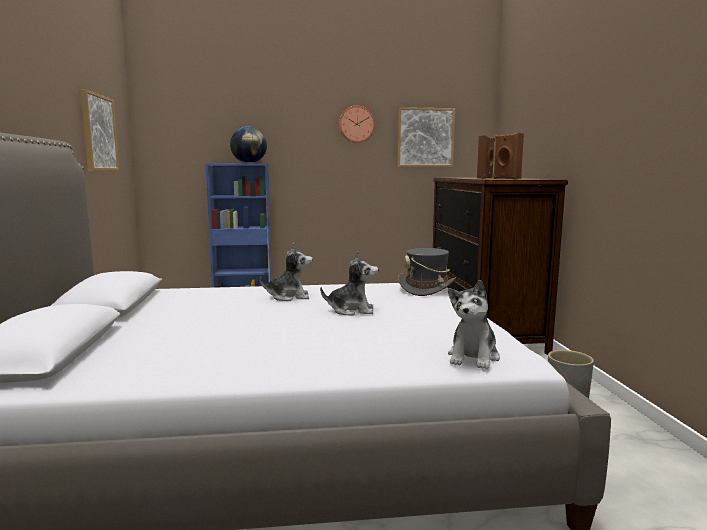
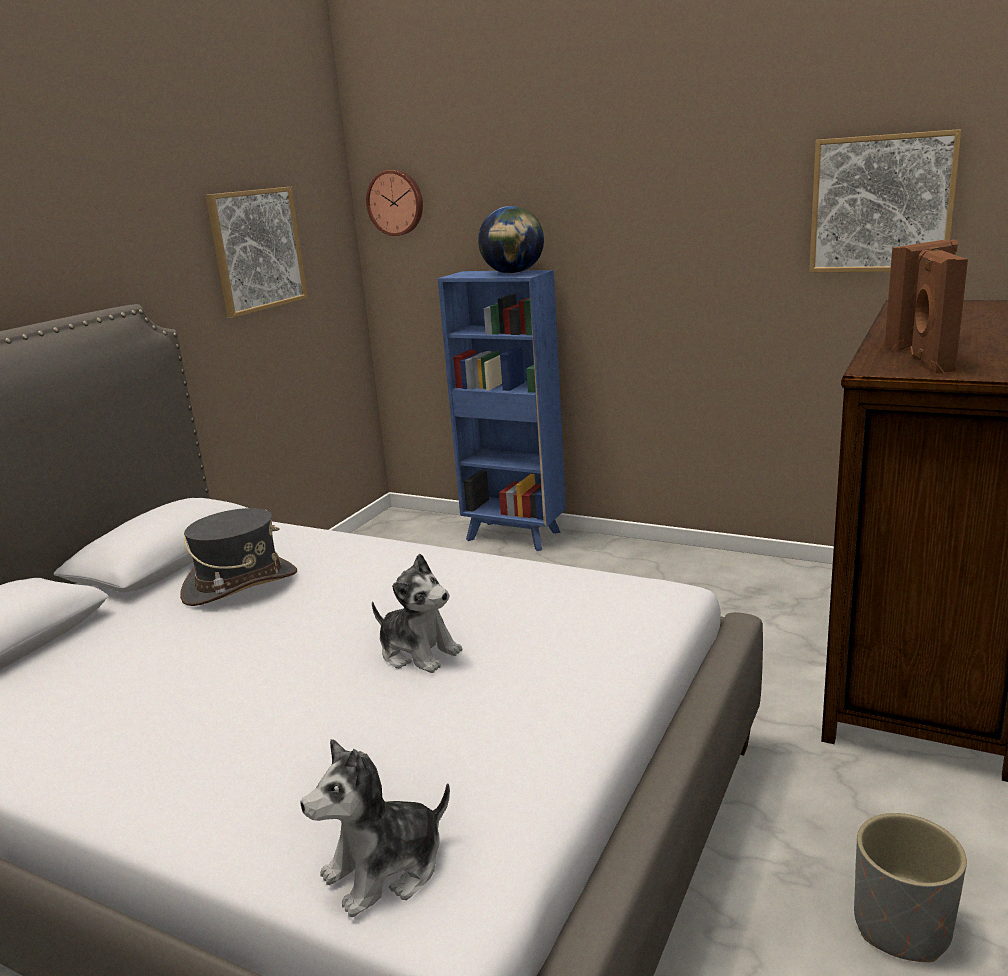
camera: 35 degrees right, 10 degrees up
plush toy [260,243,313,301] -> none
wall clock [339,106,375,143] -> wall clock moved to [366,170,423,236]
grey hat [398,248,456,296] -> grey hat moved to [180,508,297,606]

